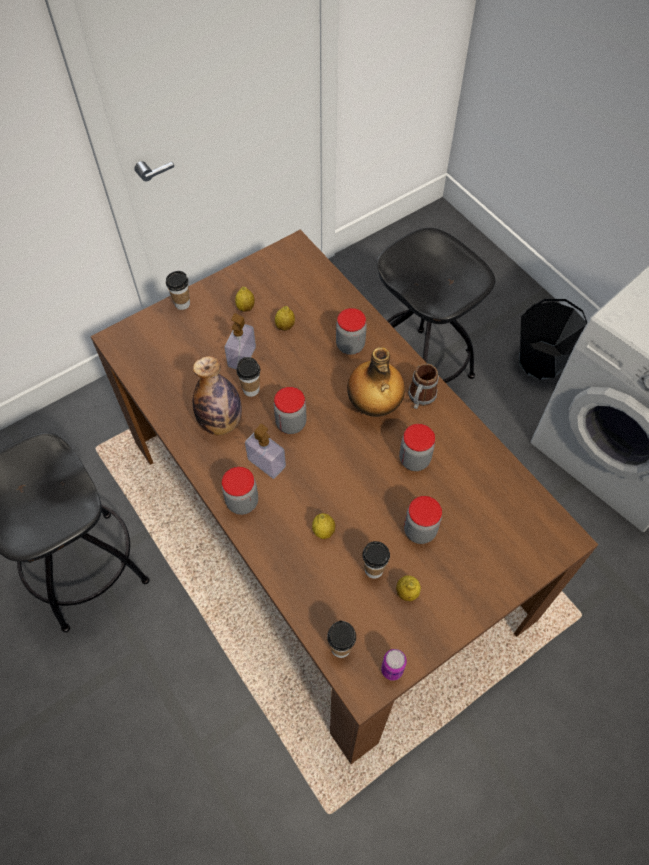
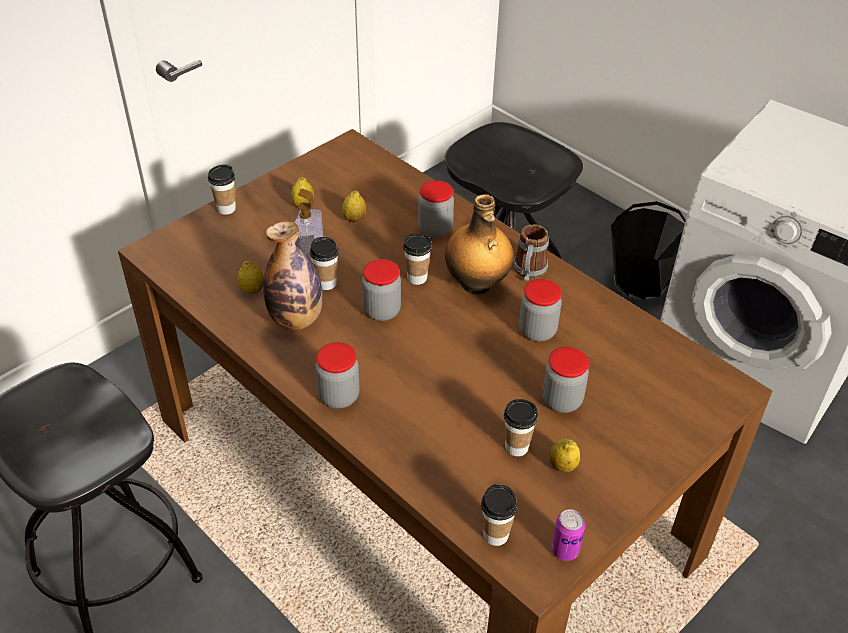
camera: 10 degrees left, 15 degrees down
soap dispenser [245,424,286,479] -> none
lemon [312,513,335,539] -> lemon moved to [238,261,264,294]
none -> cup [403,233,432,285]

